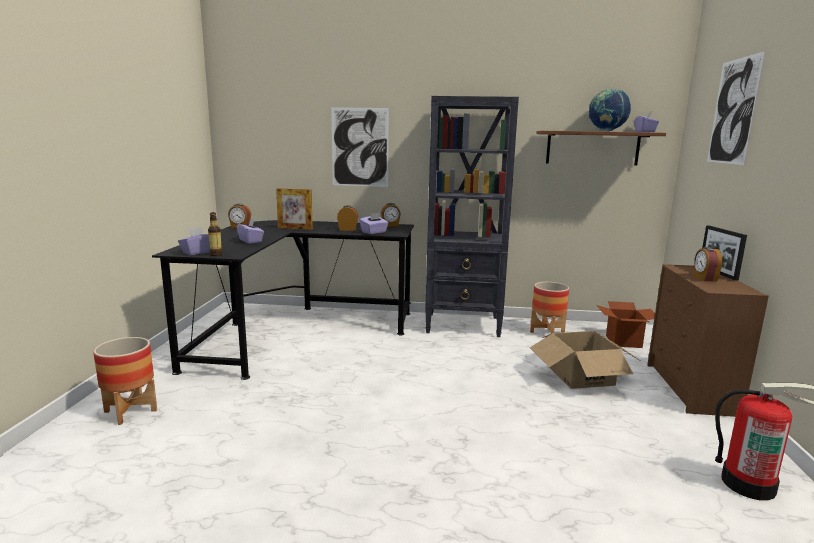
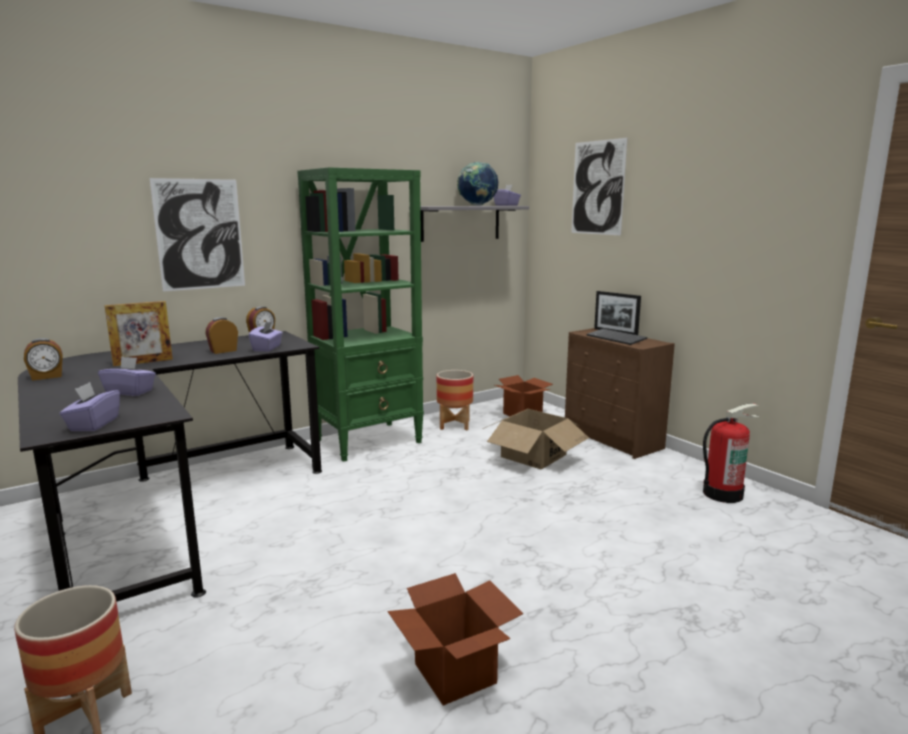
camera: 40 degrees left, 0 degrees up
bottle [208,212,223,256] -> none
black bookcase [425,96,519,337] -> green bookcase [297,167,424,462]
brown shelf [536,131,666,165] -> grey shelf [409,206,529,242]
alarm clock [694,247,723,282] -> keyboard [587,328,647,345]
none -> cardboard box [387,573,523,706]

